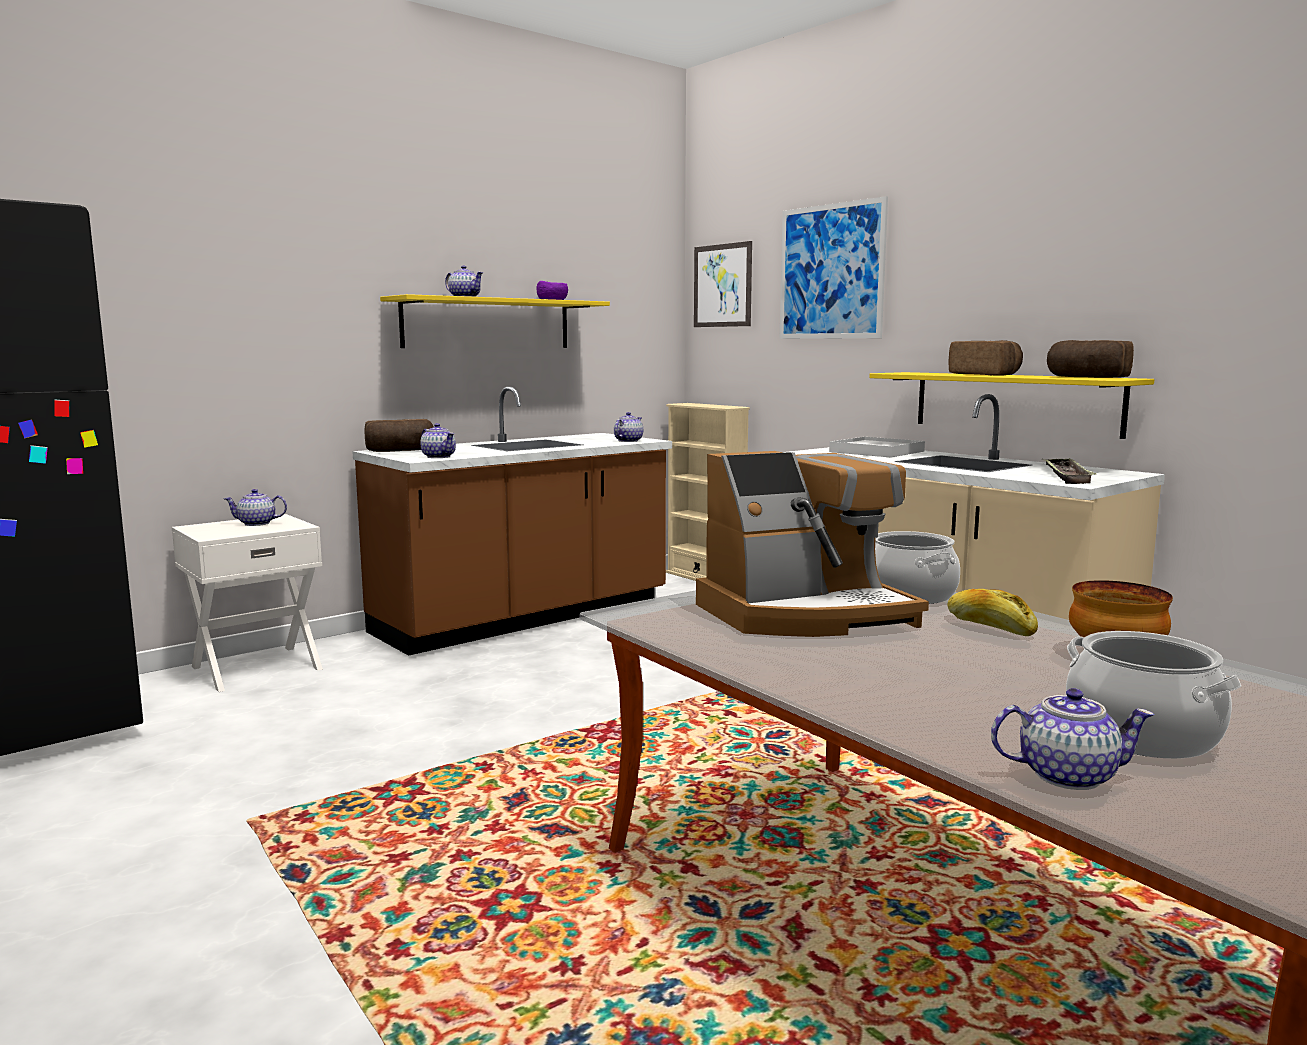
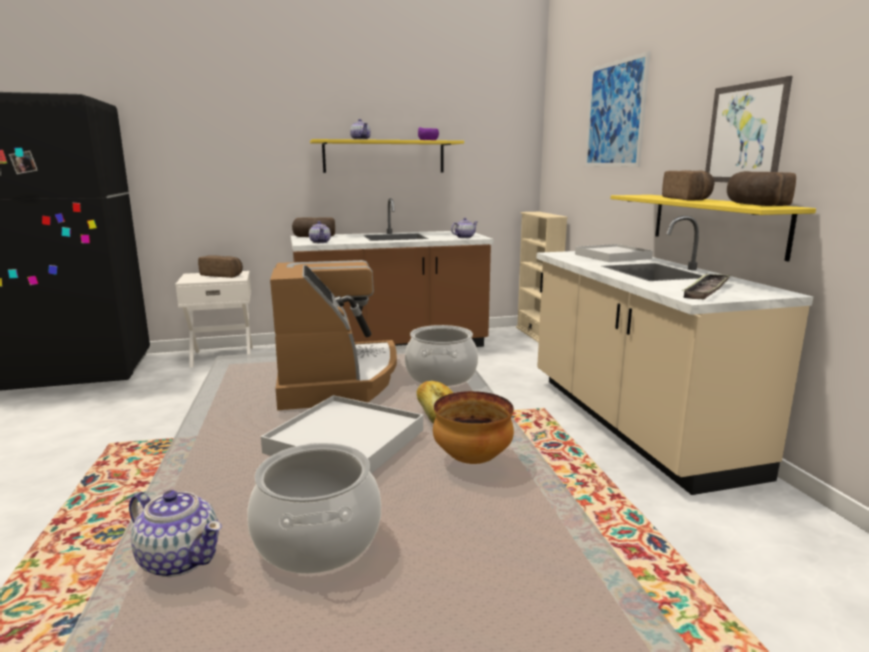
camera: 25 degrees right, 5 degrees up
teapot [224,489,287,526] -> bread [198,255,243,278]
picture [694,241,752,327] -> picture moved to [705,76,793,182]
coffee machine [696,451,929,637] -> coffee machine turned 105 degrees counterclockwise [270,260,397,410]
none -> white tray [261,395,423,474]

